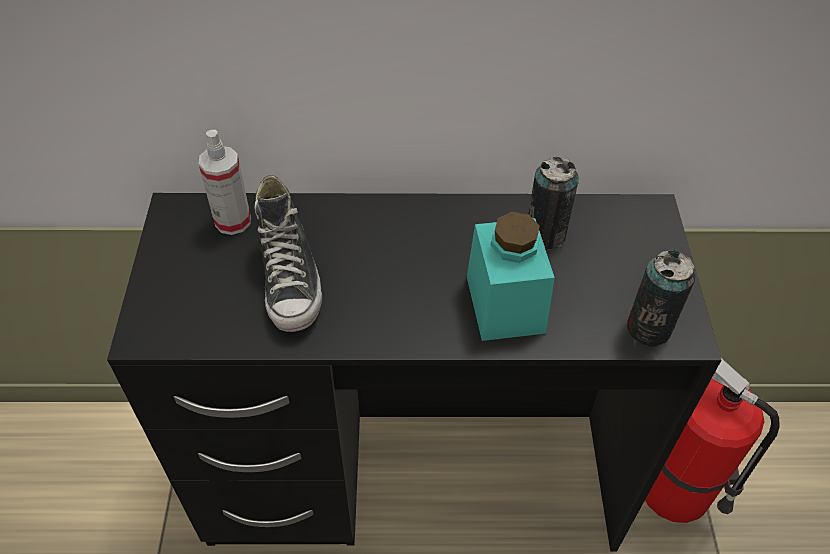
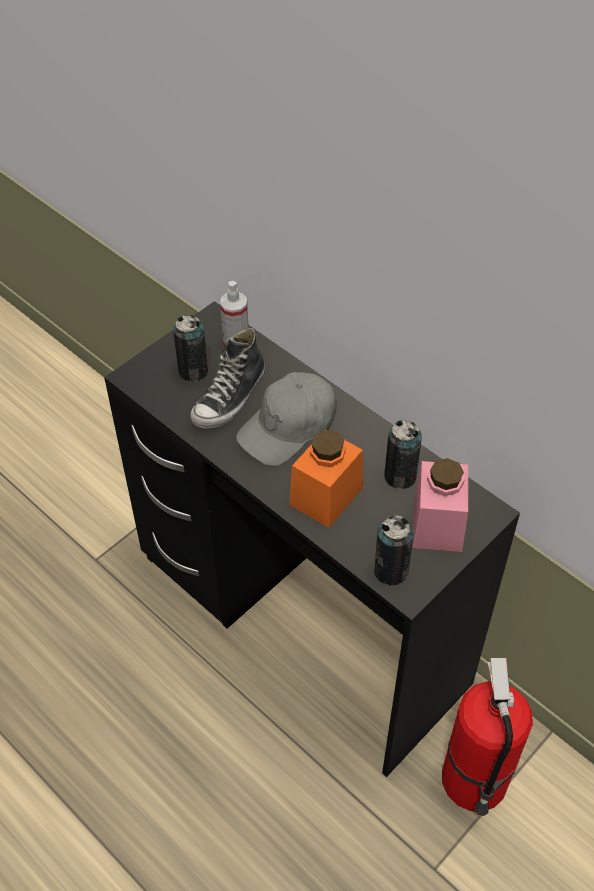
camera: 45 degrees right, 0 degrees up
turquoise jar [467,212,555,341] -> orange jar [289,429,363,528]
none -> can [173,315,208,382]
none -> grey cap [236,372,337,466]
none -> pink jar [413,458,468,552]

